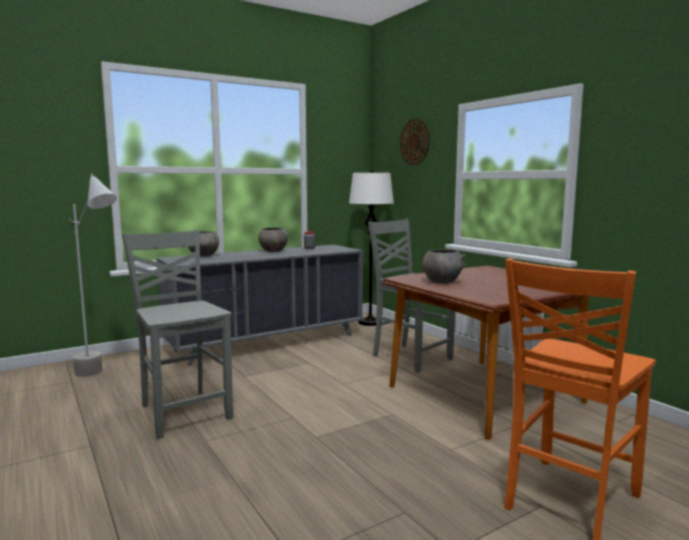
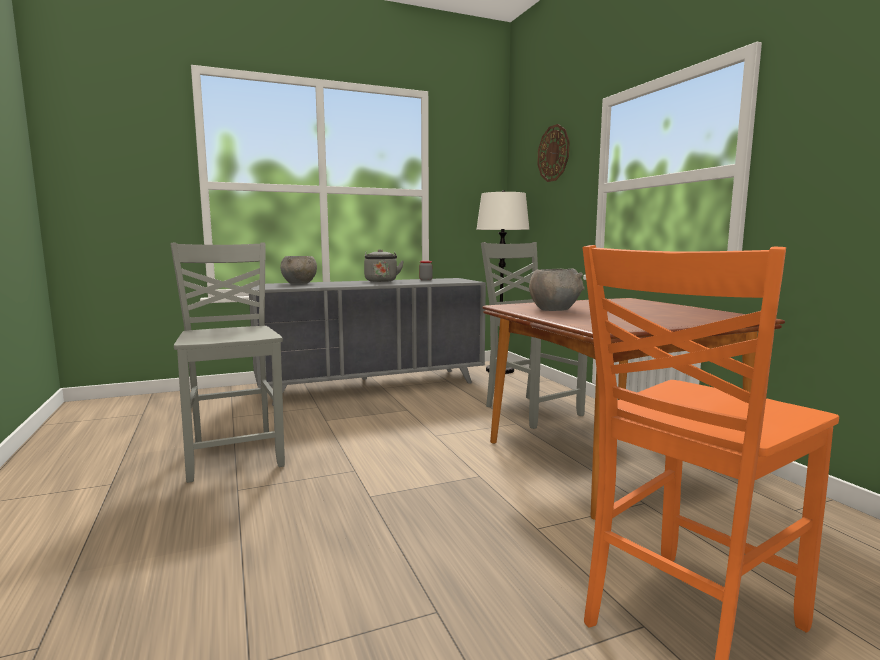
camera: 10 degrees right, 0 degrees up
grey floor lamp [69,174,117,377] -> none
grey bowl [258,227,288,252] -> grey kettle [364,249,404,282]

